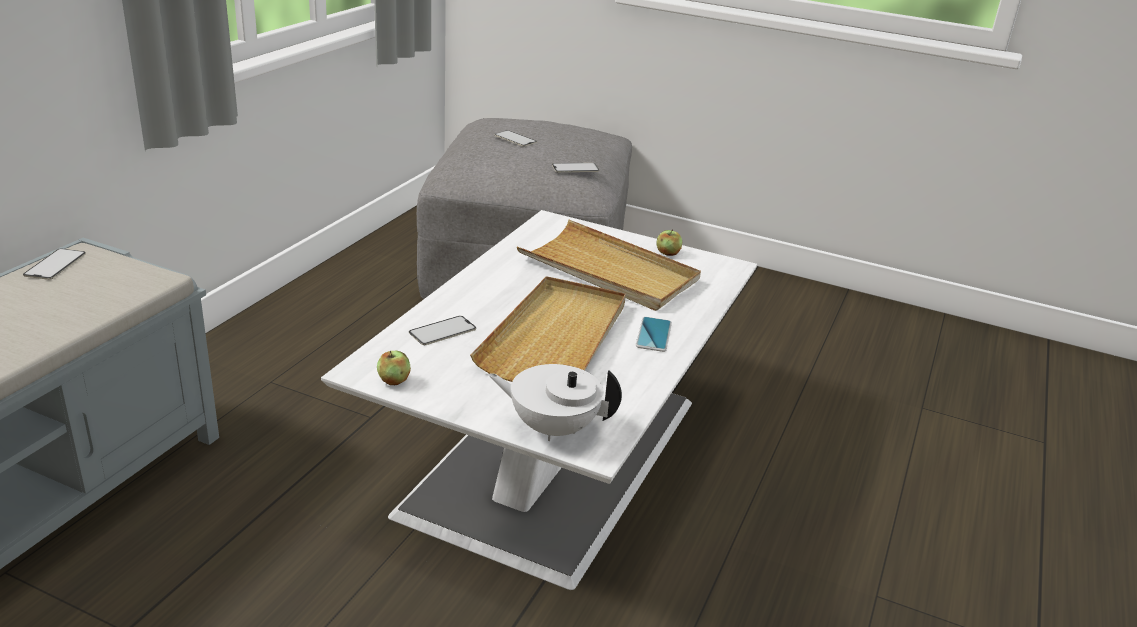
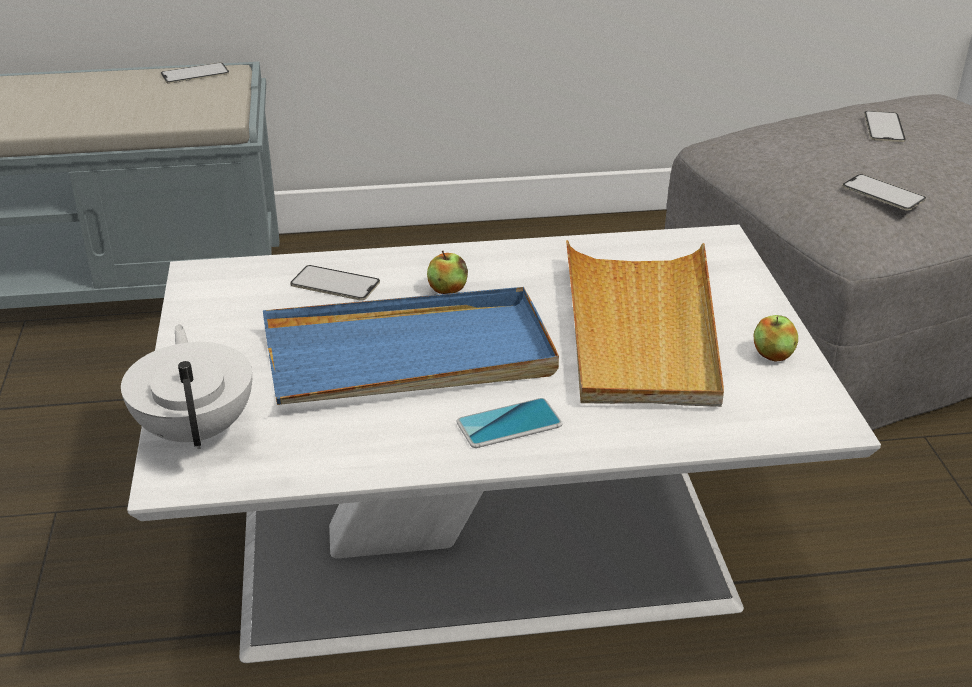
camera: 60 degrees right, 5 degrees up
apple [377,351,411,385] -> apple moved to [427,251,468,294]
beige tray [470,276,626,382] -> blue tray [263,287,559,405]

